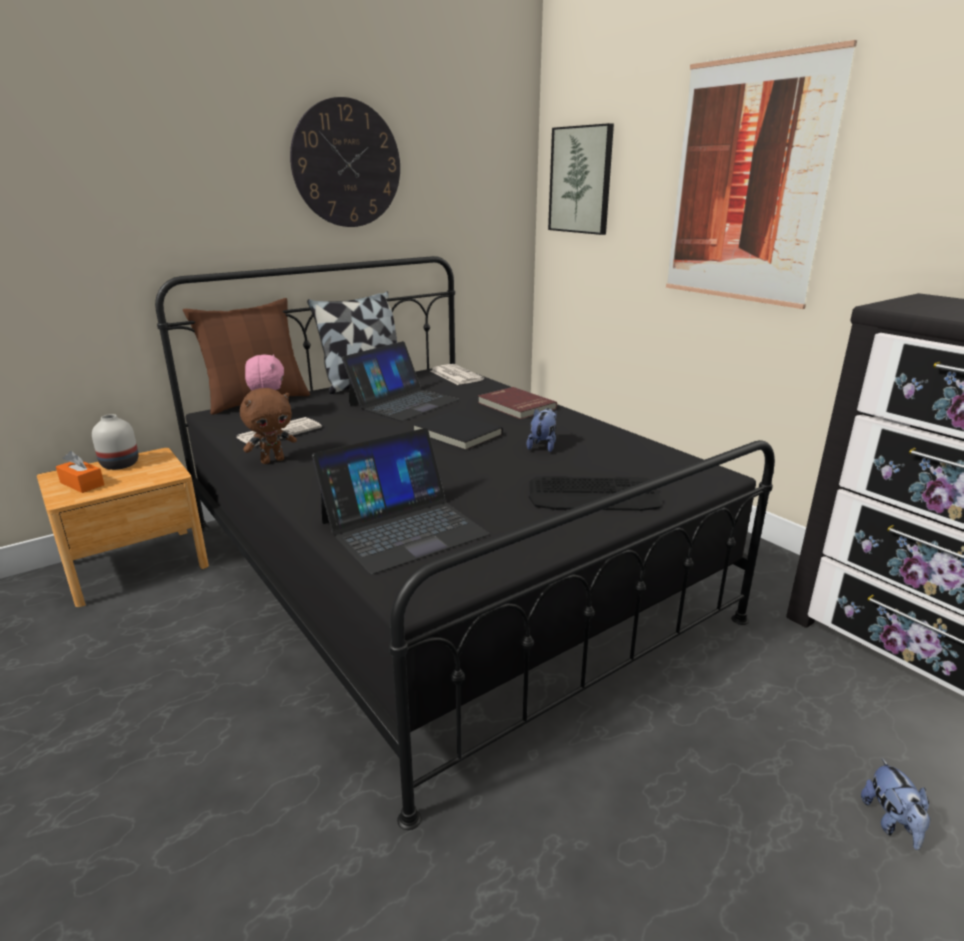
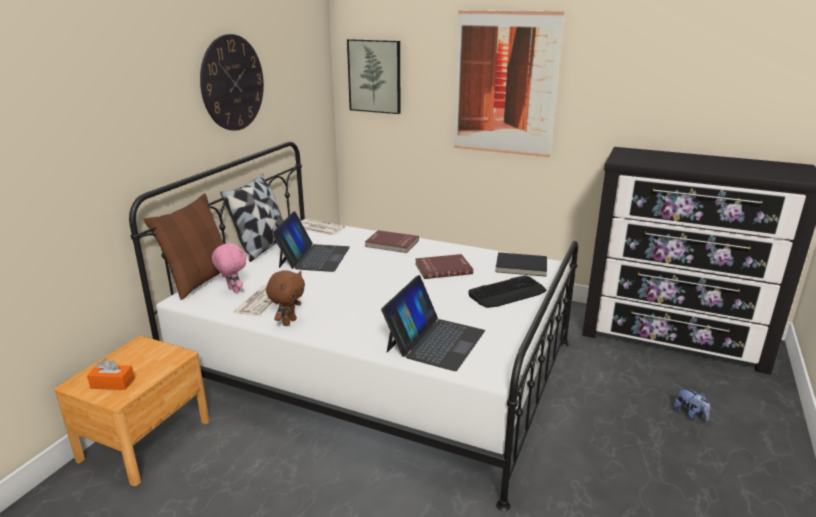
camera: 30 degrees left, 0 degrees up
white vase [92,414,138,470] -> none
black bed [155,256,775,830] -> white bed [129,141,578,511]
black book [413,412,503,451] -> black book moved to [495,252,547,277]
plush toy [526,408,556,452] -> red book [415,254,473,279]

